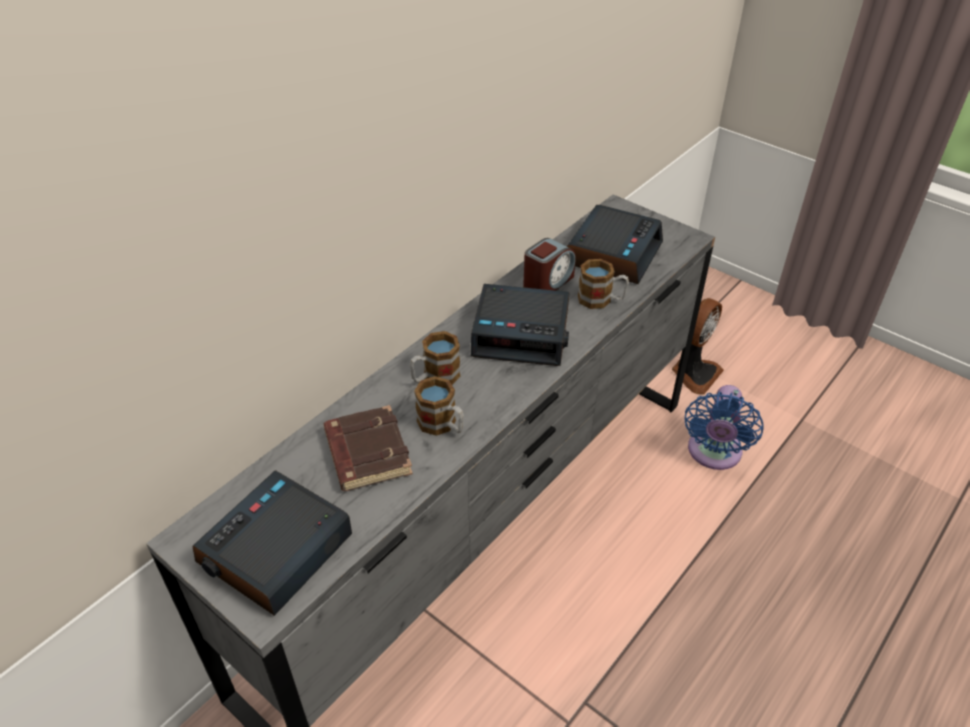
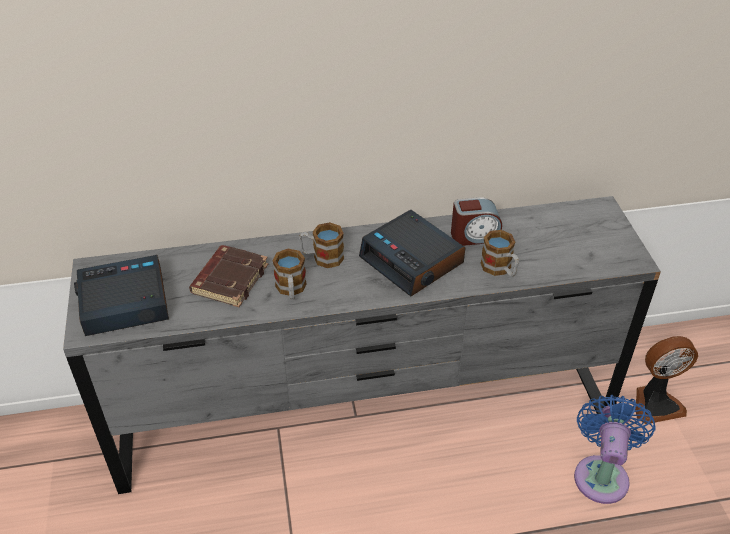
camera: 40 degrees right, 0 degrees up
alarm clock [567,205,663,284] -> none
blue fan [684,385,764,470] -> blue fan turned 135 degrees clockwise [574,395,656,504]

